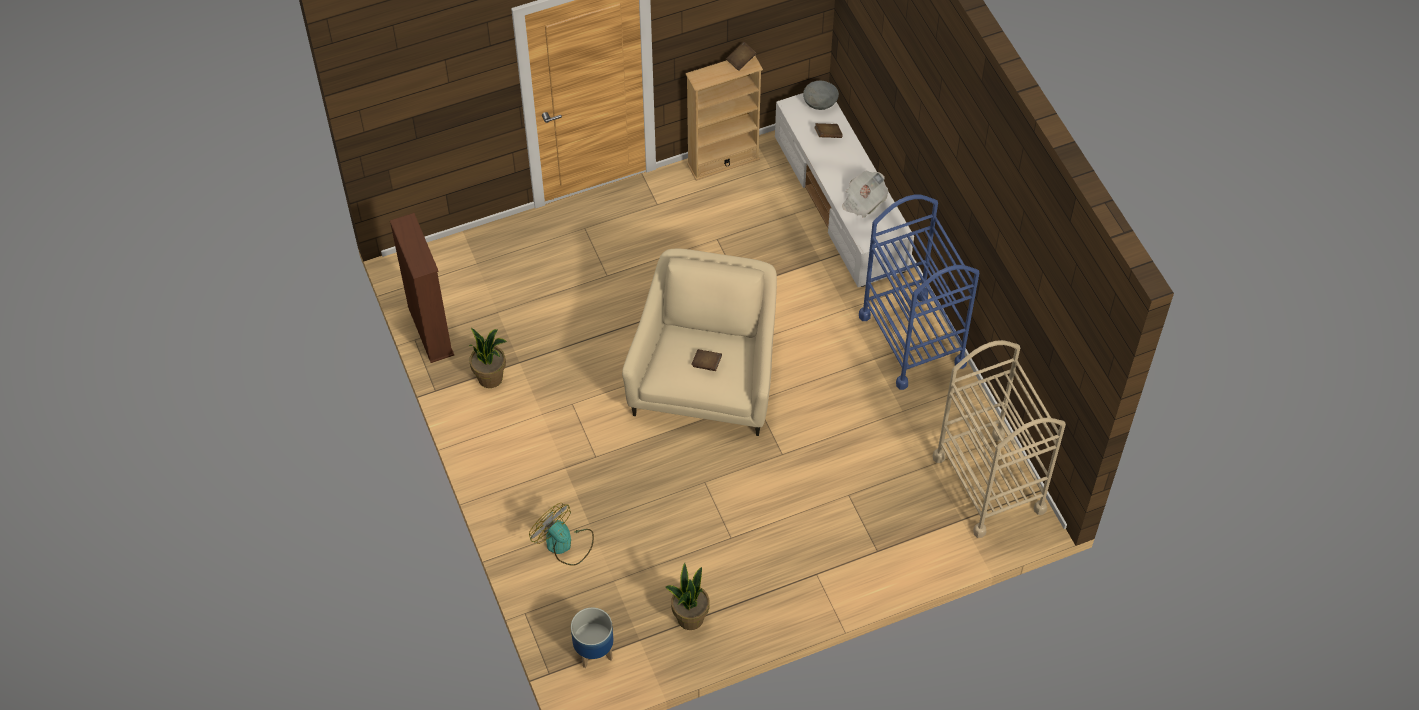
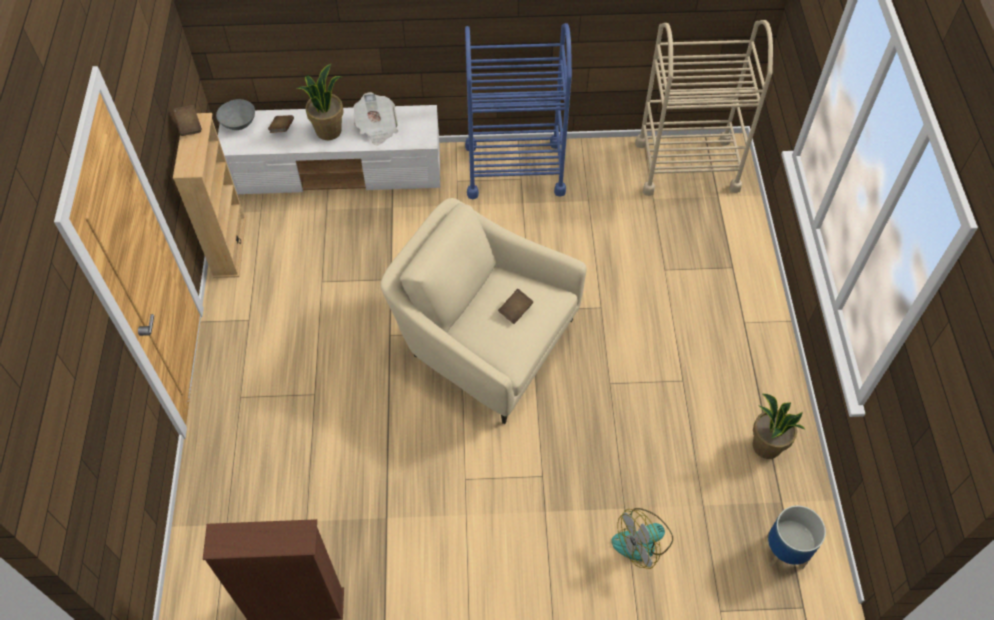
camera: 70 degrees left, 0 degrees up
potted plant [469,328,507,388] -> potted plant moved to [297,64,344,140]

